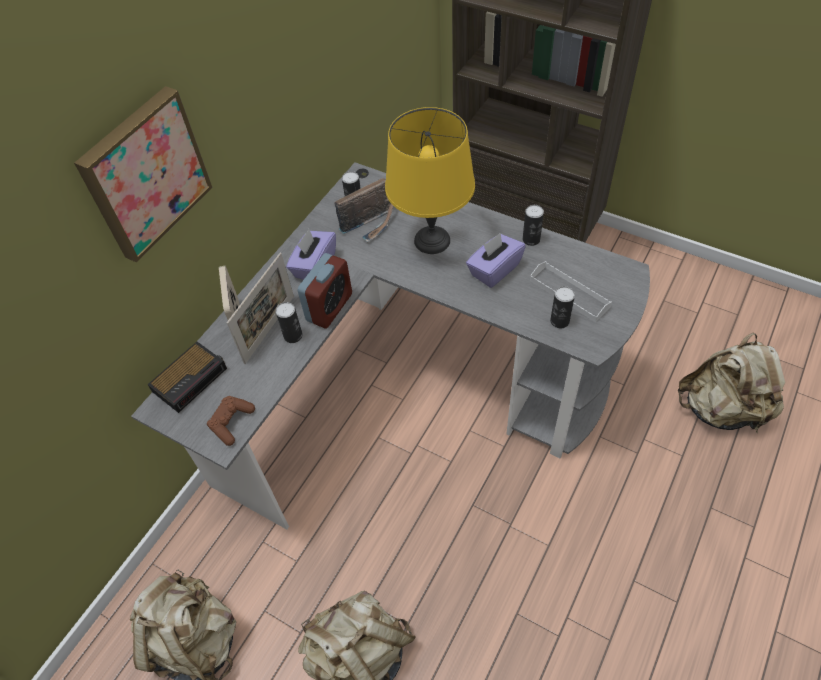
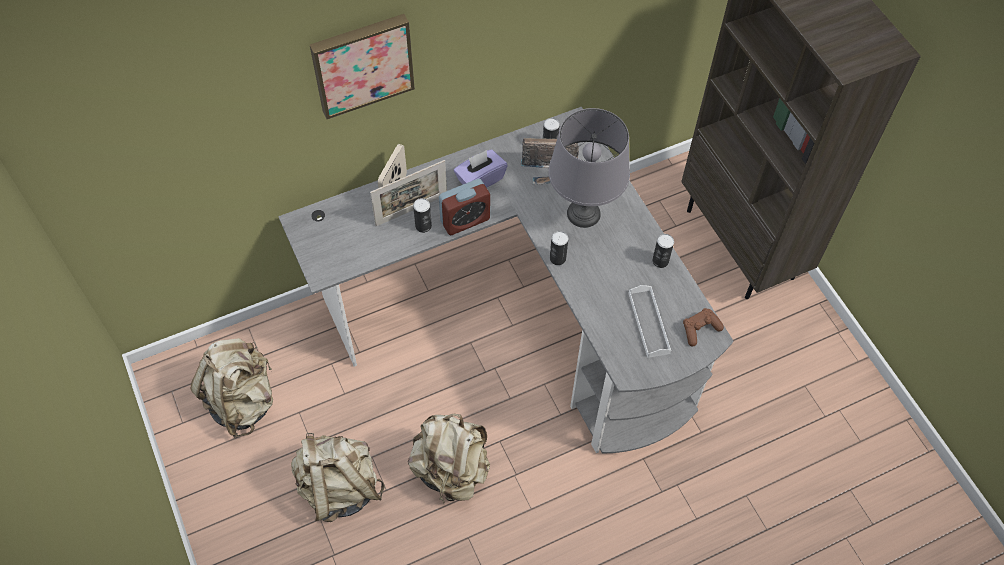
camera: 30 degrees right, 5 degrees up
alarm clock [147,342,227,413] -> none
brown game controller [207,396,255,446] -> brown game controller moved to [683,308,724,346]
yellow table lamp [385,107,475,254] -> grey table lamp [548,108,630,228]
purple tissue box [466,233,526,288] -> none
can [550,286,575,328] -> can moved to [550,231,568,265]
beige backpack [678,332,785,434] -> beige backpack moved to [408,414,490,504]

